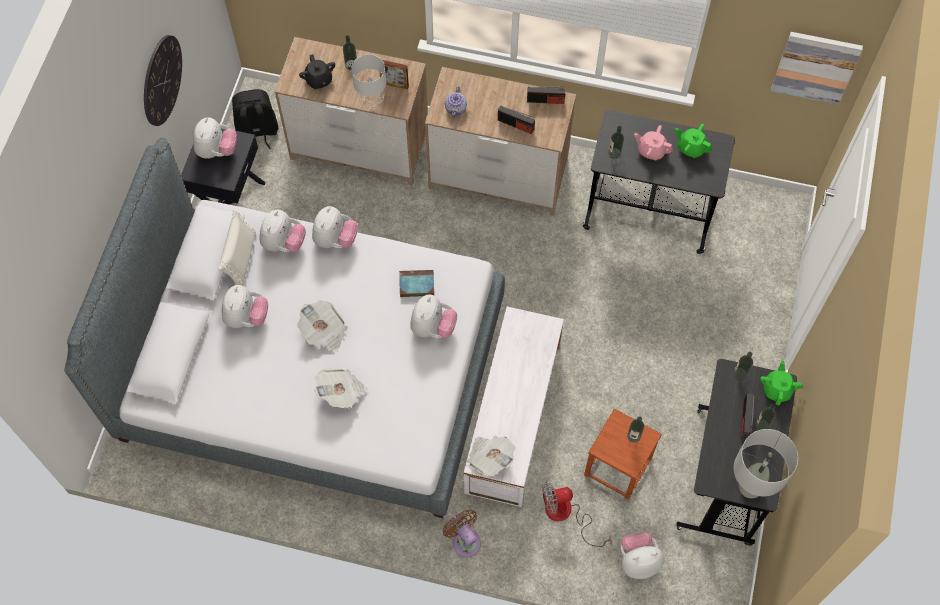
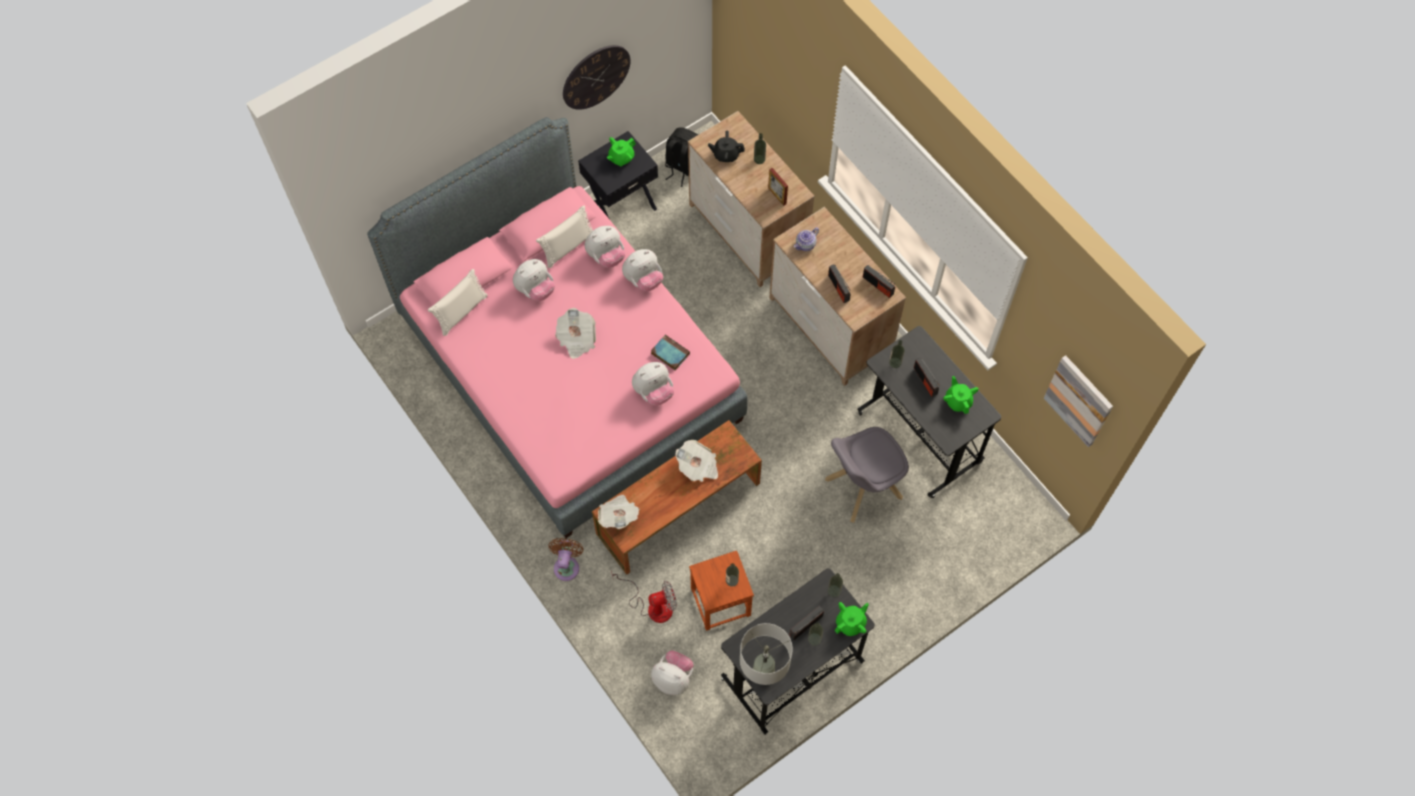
camera: 40 degrees right, 0 degrees up
grey bed [64,138,505,518] -> pink bed [367,117,748,538]
plush toy [193,117,237,159] -> green teapot [606,137,636,166]
black teapot [299,54,335,89] -> black teapot turned 75 degrees clockwise [708,131,745,162]
newspaper [314,369,368,408] -> newspaper moved to [675,440,718,482]
grey table lamp [352,54,386,109] -> none
white bench [463,307,564,507] -> brown bench [592,420,762,575]
fan [542,481,612,547] -> fan turned 135 degrees clockwise [611,571,677,623]
pink teapot [634,125,673,160] -> radio [914,358,939,397]
none -> white pillow [428,269,488,336]
none -> grey chair [825,427,909,523]

